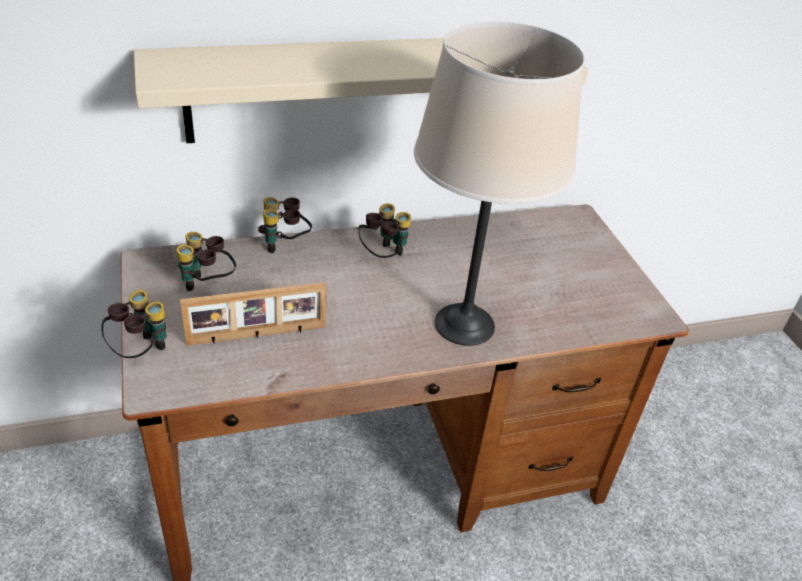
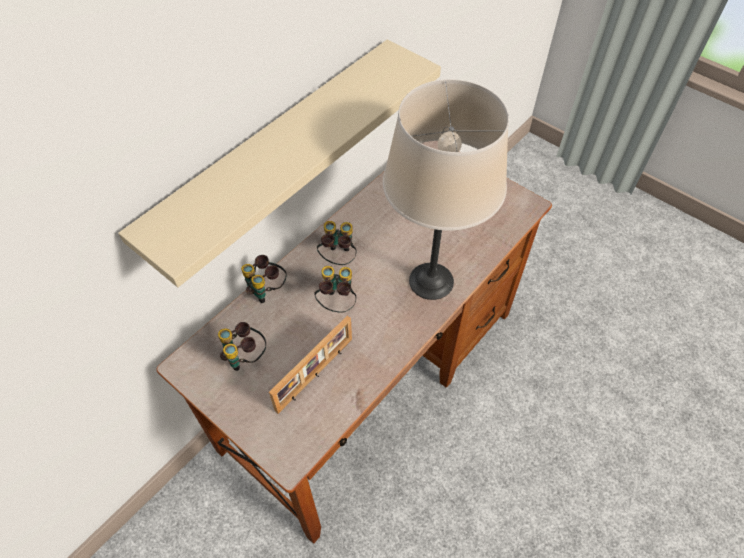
camera: 30 degrees left, 15 degrees up
binoculars [101,290,167,358] -> binoculars moved to [314,266,356,313]

